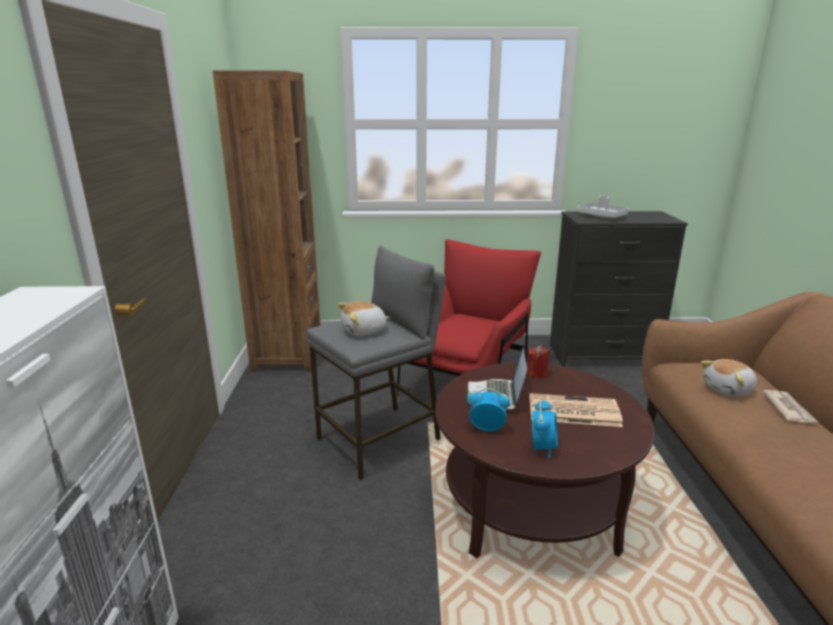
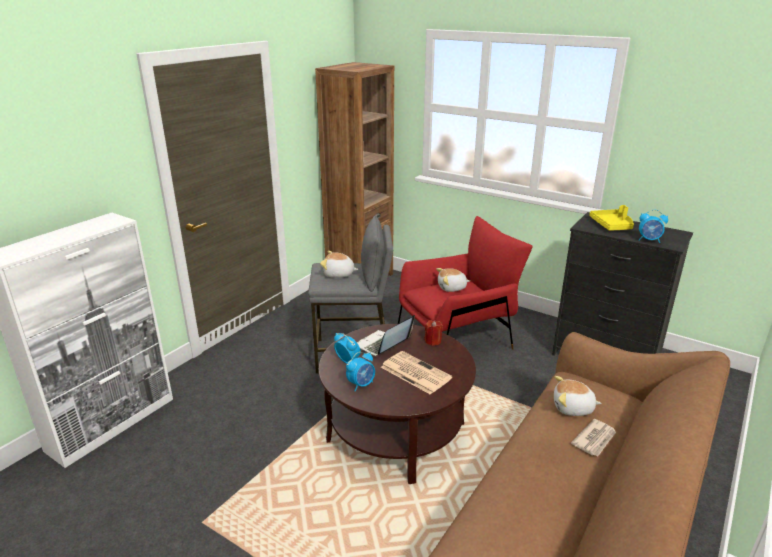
camera: 35 degrees right, 5 degrees up
grey tray [577,196,628,218] -> yellow tray [589,205,634,231]
none -> plush toy [436,268,470,292]
none -> alarm clock [639,210,668,243]

